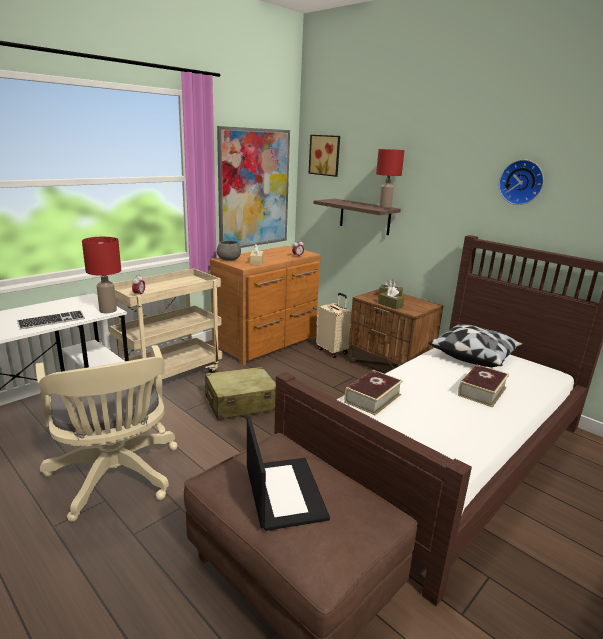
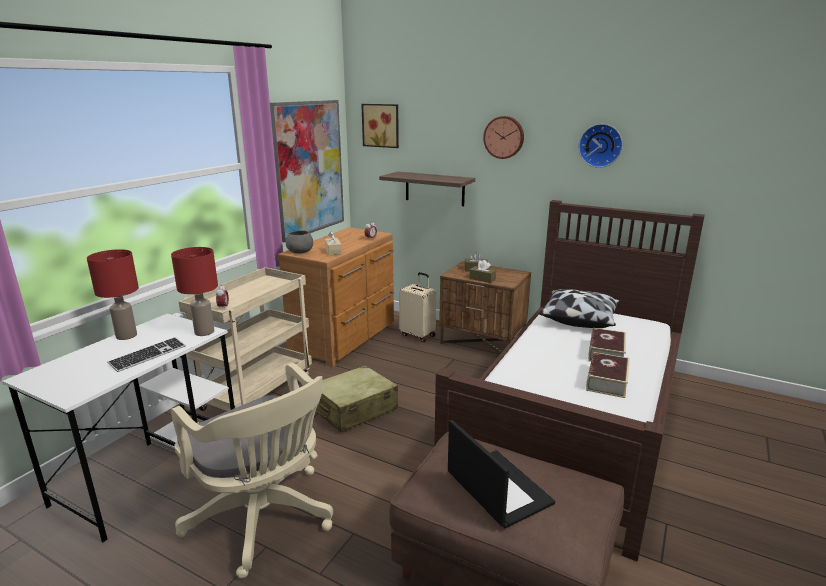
camera: 15 degrees left, 0 degrees up
book [344,370,403,415] -> book moved to [586,352,630,398]
red table lamp [376,149,405,209] -> red table lamp moved to [87,249,139,340]
none -> wall clock [483,116,524,159]

